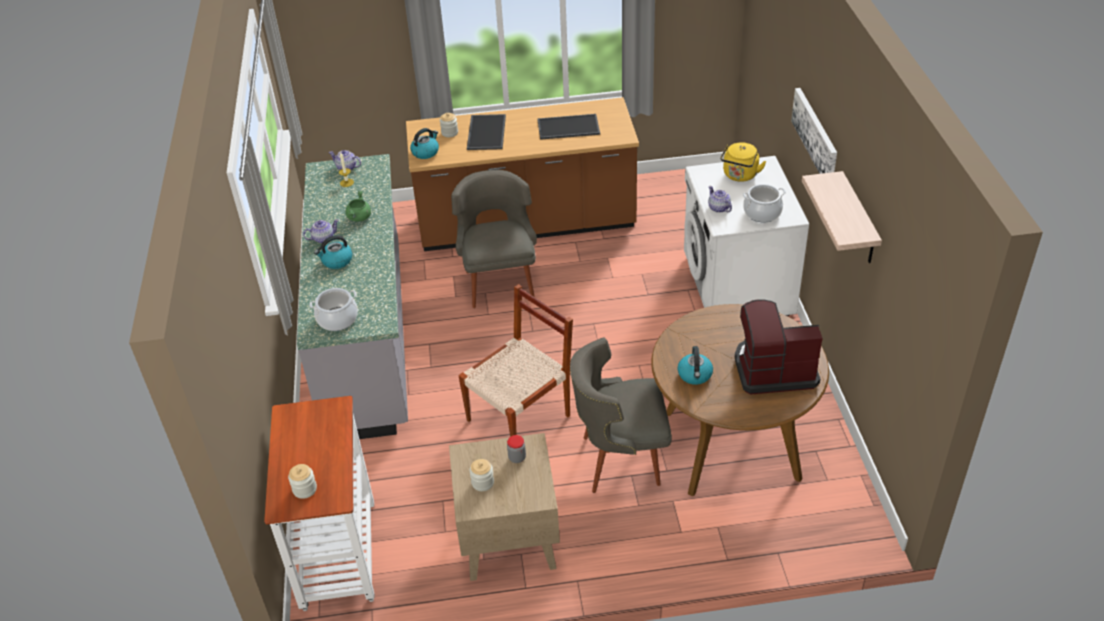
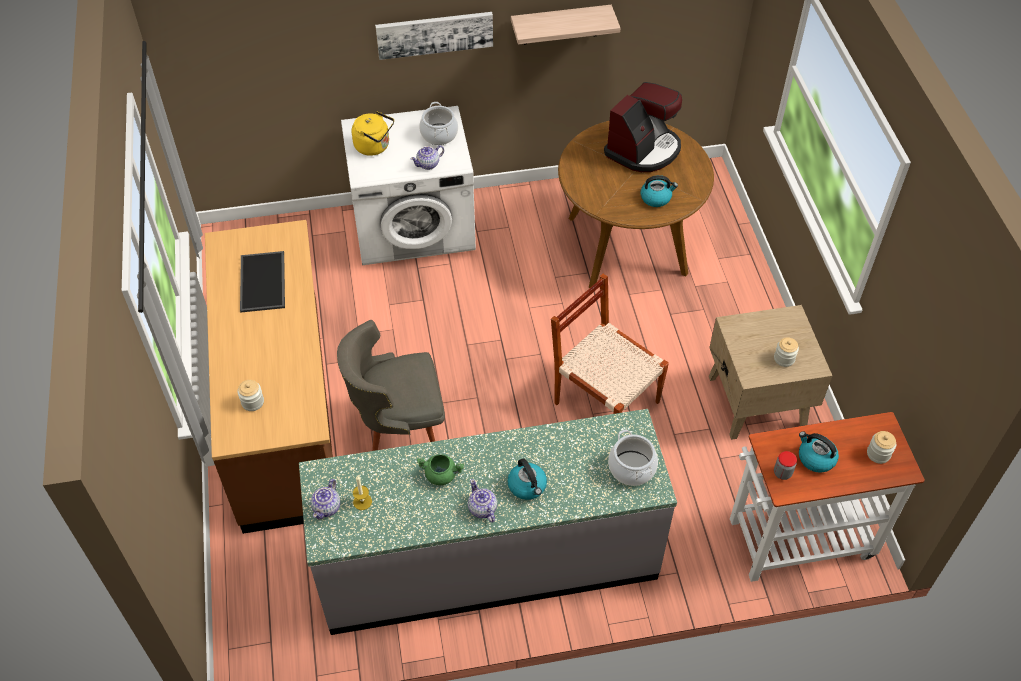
camera: 95 degrees left, 10 degrees up
kettle [410,128,439,159] -> kettle moved to [799,431,839,473]
tray [467,114,506,150] -> none
jar [507,435,526,463] -> jar moved to [774,451,797,480]
grey chair [570,337,672,493] -> none
coffee machine [735,299,823,395] -> coffee machine turned 135 degrees counterclockwise [604,82,682,172]

